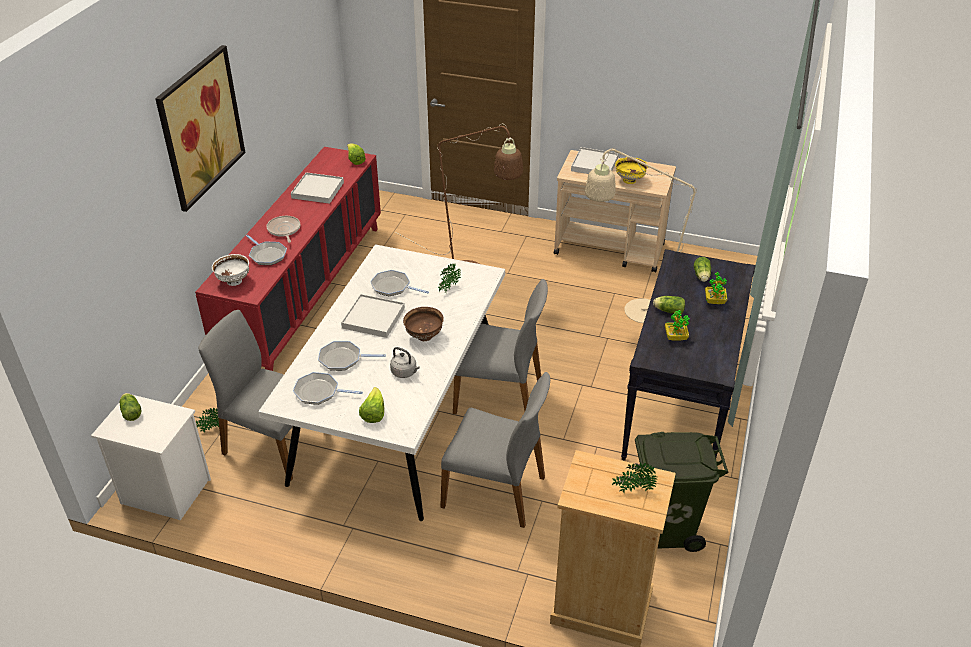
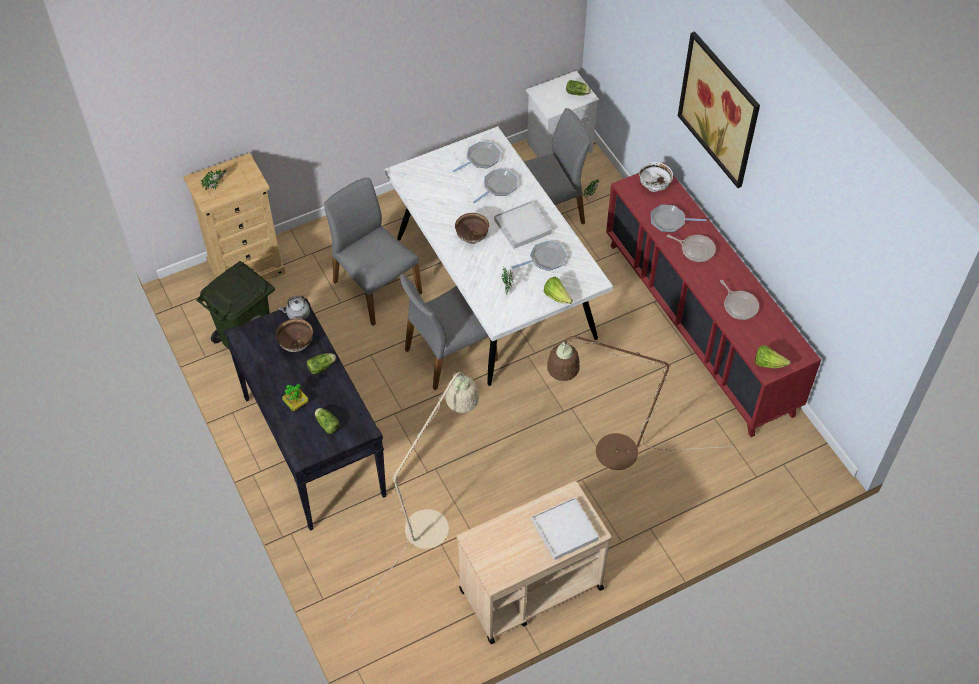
camera: 135 degrees right, 15 degrees up
white tray [291,172,344,204] -> frying pan [720,280,759,320]
lettuce [359,387,384,423] -> lettuce moved to [544,277,573,304]
grey kettle [390,347,420,378] -> grey kettle moved to [279,296,310,320]
grey chair [440,372,550,528] -> grey chair turned 75 degrees clockwise [324,178,422,326]
yellow bowl [615,157,648,184] -> none
potted plant [665,310,690,340] -> brown bowl [276,319,313,352]

